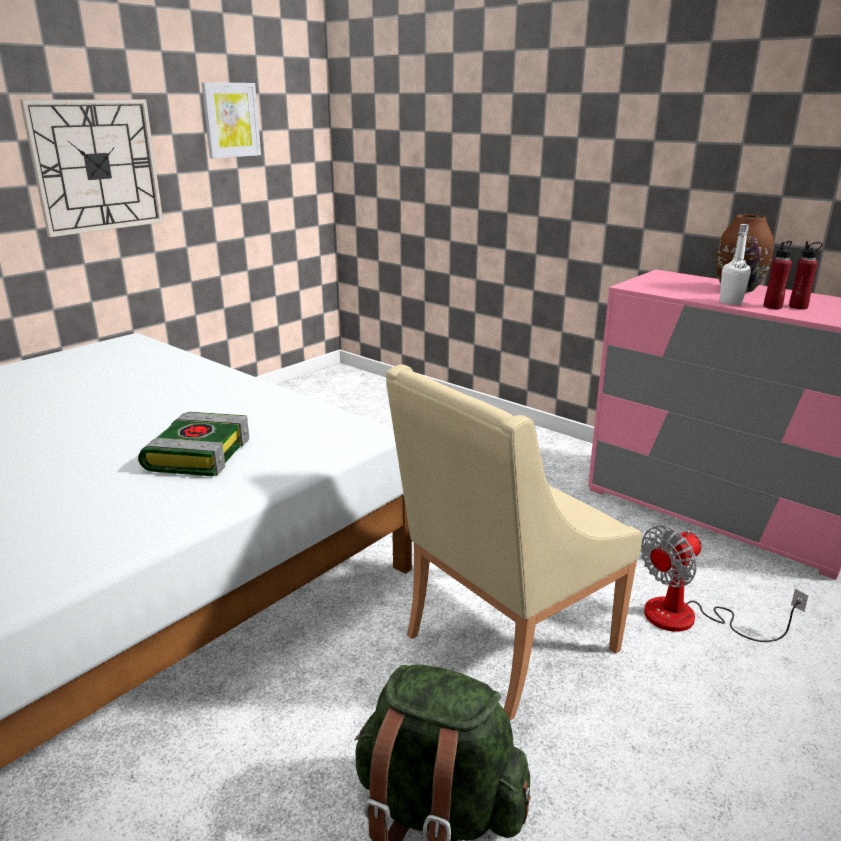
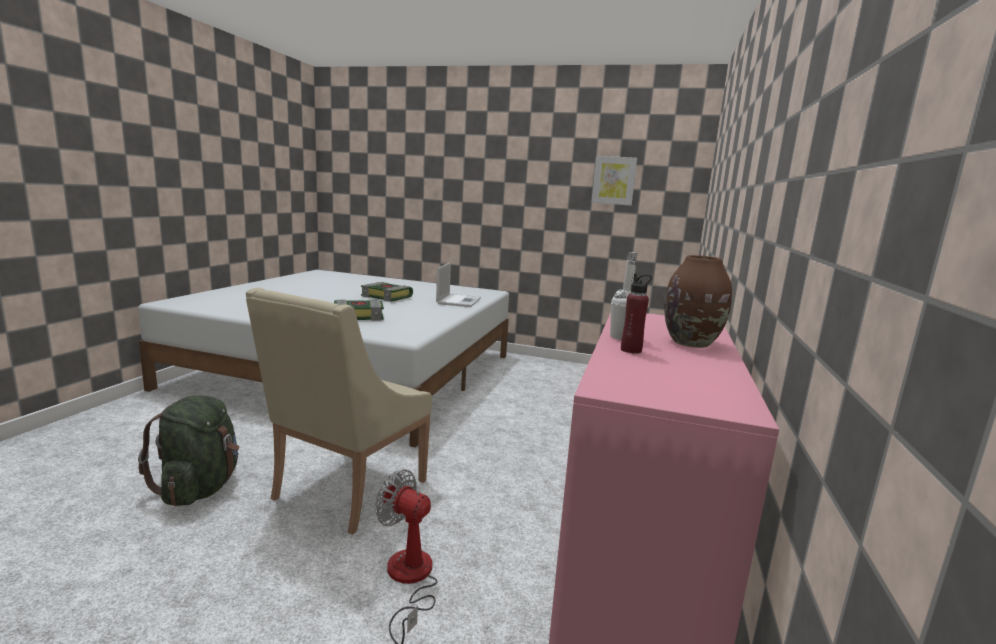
camera: 65 degrees right, 10 degrees down
wall clock [20,99,163,237] -> none
beige armchair [386,364,642,720] -> beige armchair turned 90 degrees counterclockwise [246,288,432,535]
red bottle [789,241,823,309] -> none
none -> book [361,282,413,302]
none -> laptop [436,262,481,307]

